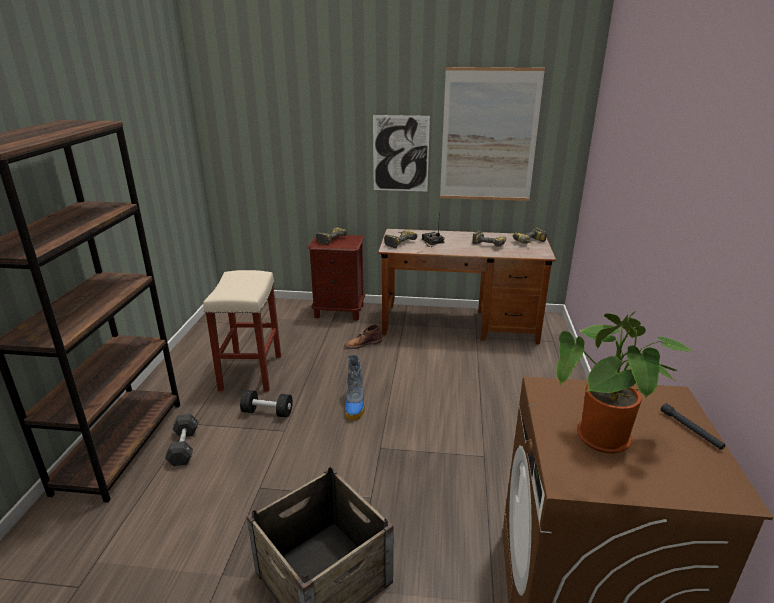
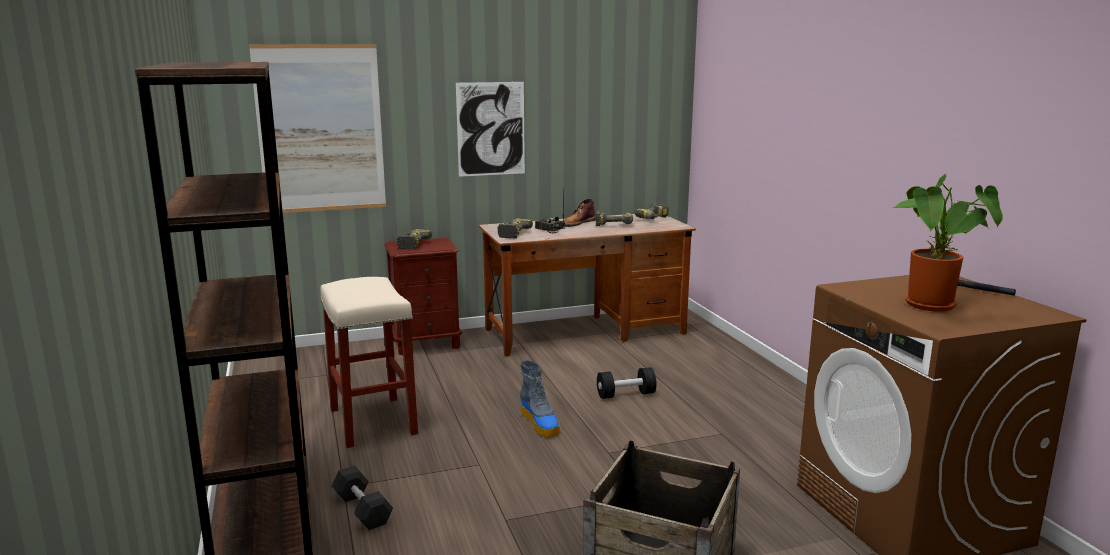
camera: 25 degrees left, 10 degrees down
black dumbbell [240,390,293,418] -> black dumbbell moved to [597,367,656,399]
brown boot [344,324,382,349] -> brown boot moved to [563,199,596,227]
picture [440,67,545,201] -> picture moved to [249,44,386,213]

